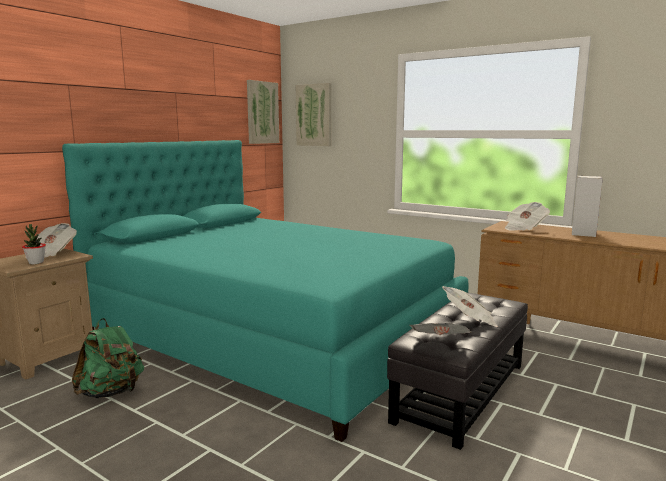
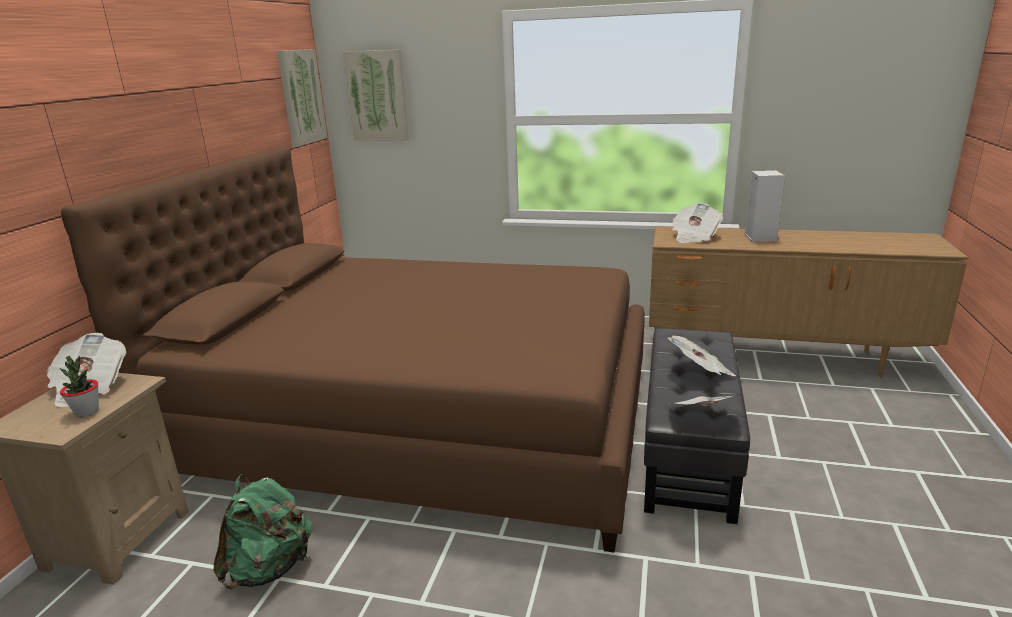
camera: 20 degrees left, 10 degrees up
turquoise bed [62,140,468,442] -> brown bed [61,146,645,553]

